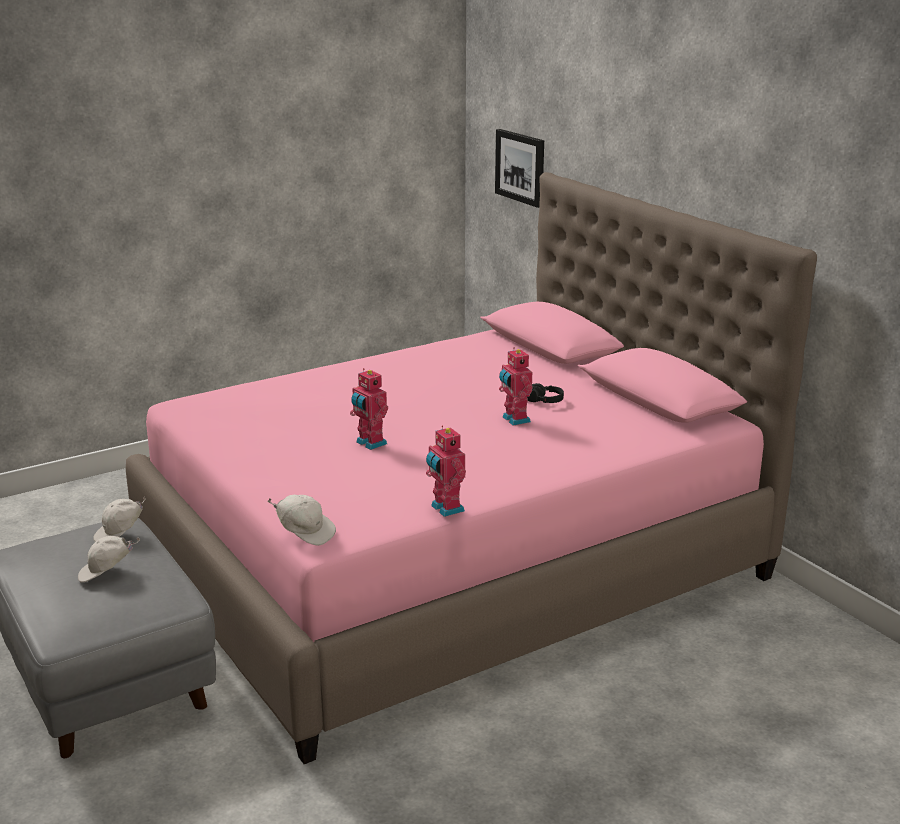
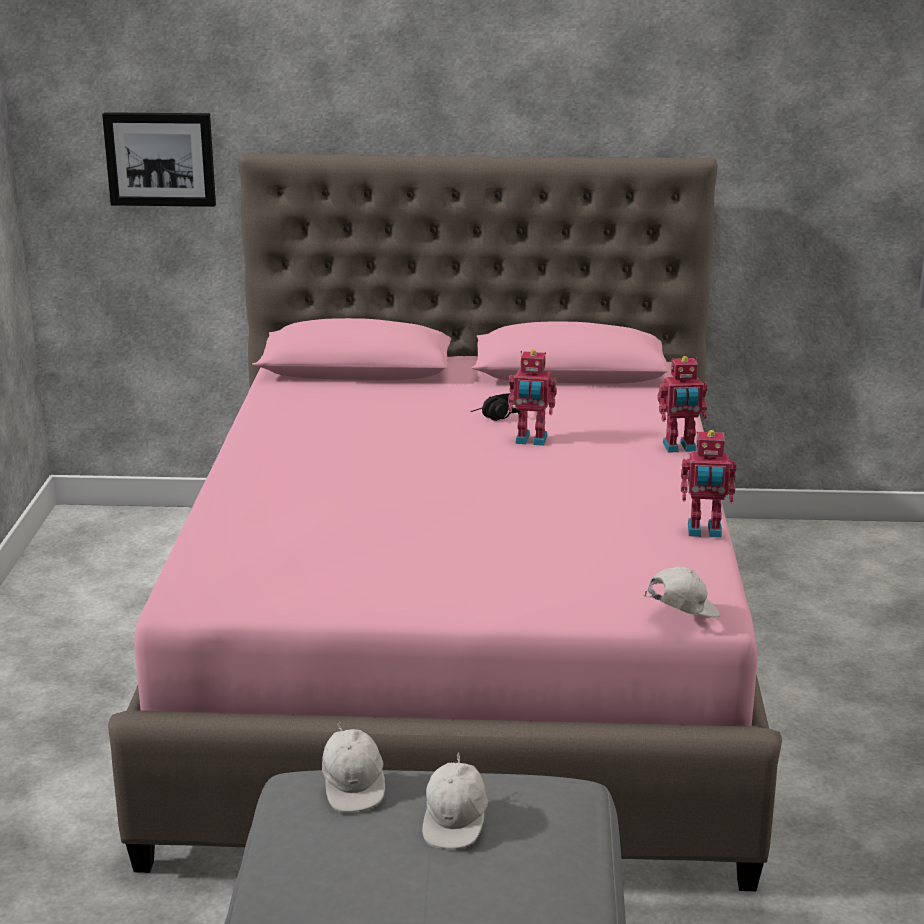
camera: 55 degrees left, 0 degrees up
toy robot [350,368,388,450] -> toy robot moved to [657,356,708,453]

